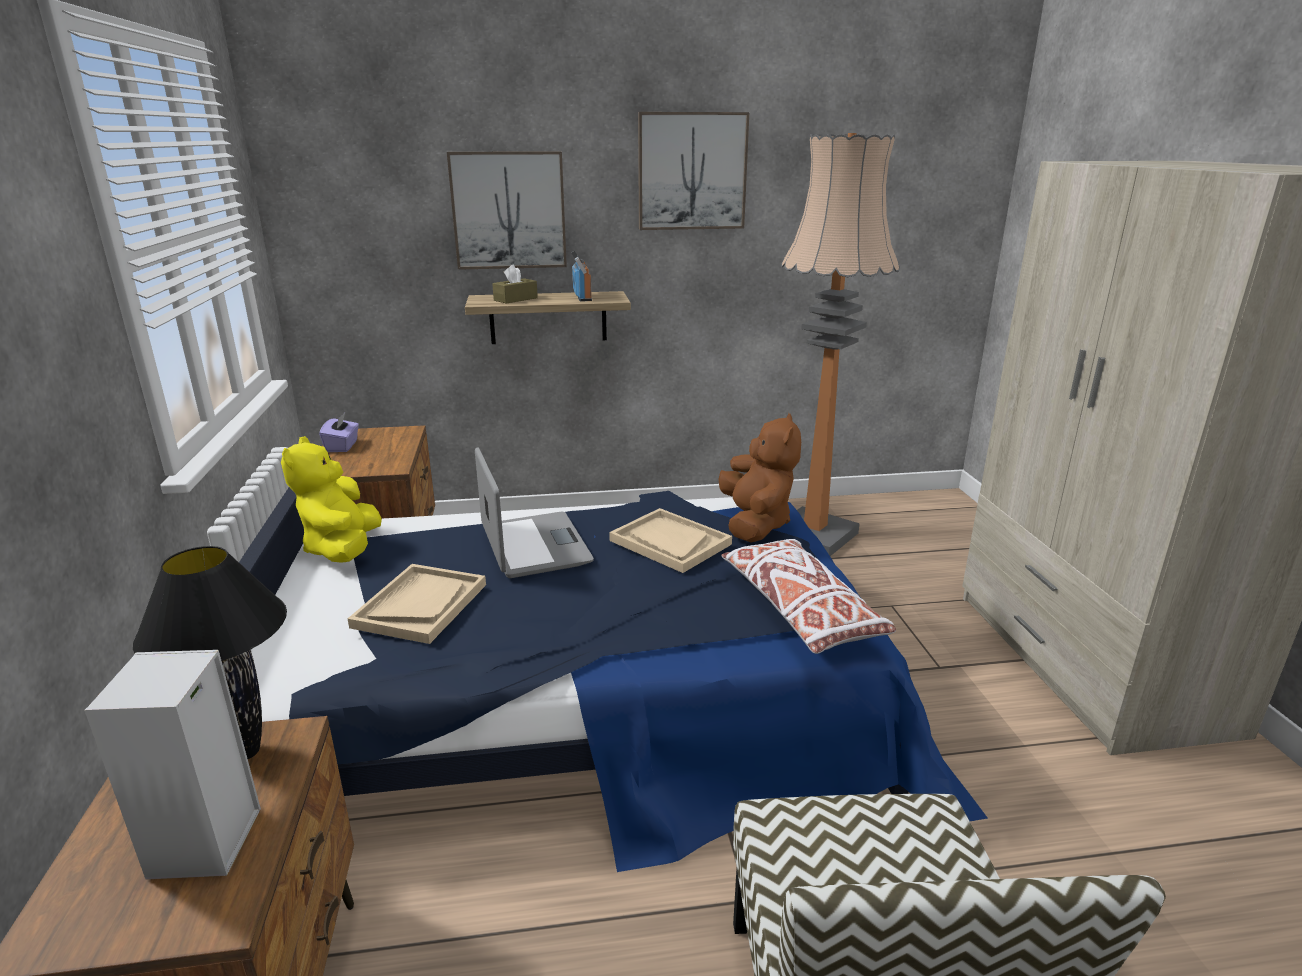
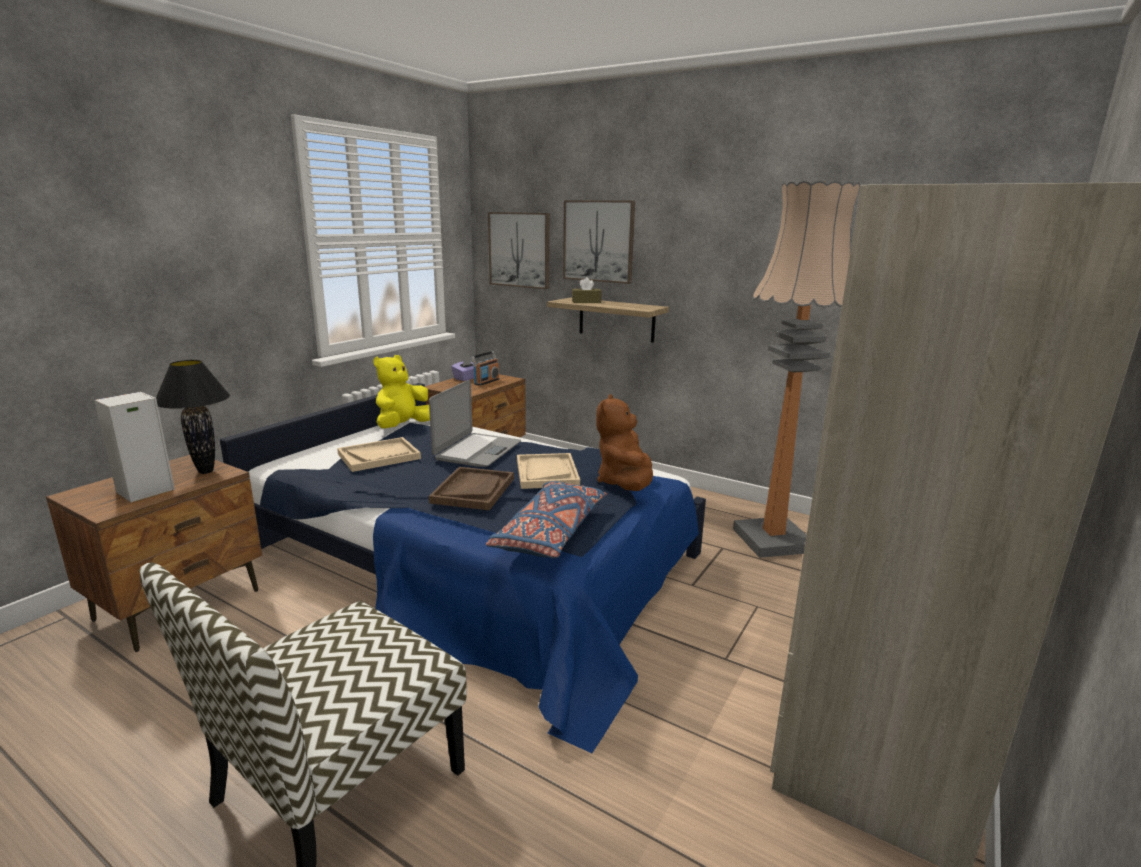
camera: 40 degrees right, 5 degrees down
radio [571,251,592,302] -> radio moved to [471,351,499,386]
picture [638,112,749,230] -> picture moved to [488,212,550,289]
brown plush toy [718,413,801,543] -> brown plush toy turned 150 degrees clockwise [596,394,653,491]
white pillow [721,539,896,654] -> blue pillow [486,481,607,559]
none -> brown tray [429,467,514,510]

